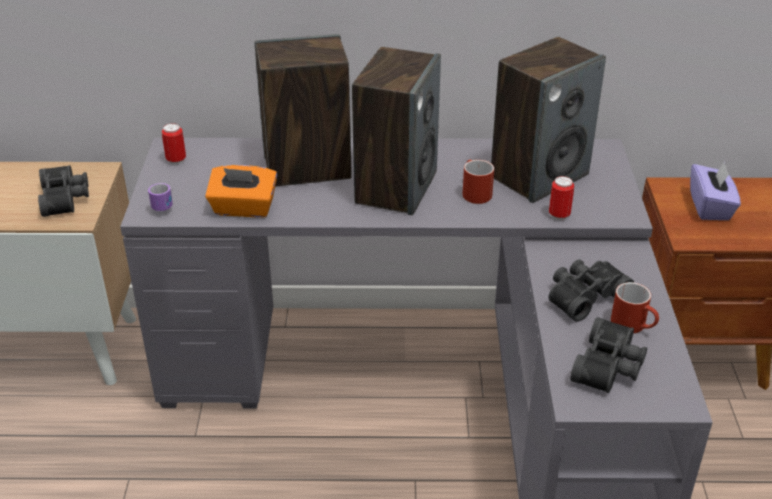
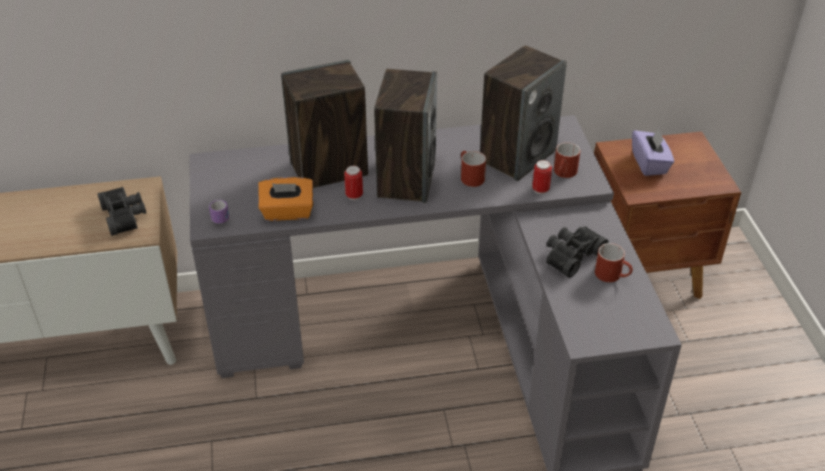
camera: 10 degrees left, 5 degrees up
can [162,123,186,165] -> can moved to [344,166,363,200]
black binoculars [570,317,647,393] -> none
none -> red mug [554,142,580,178]

